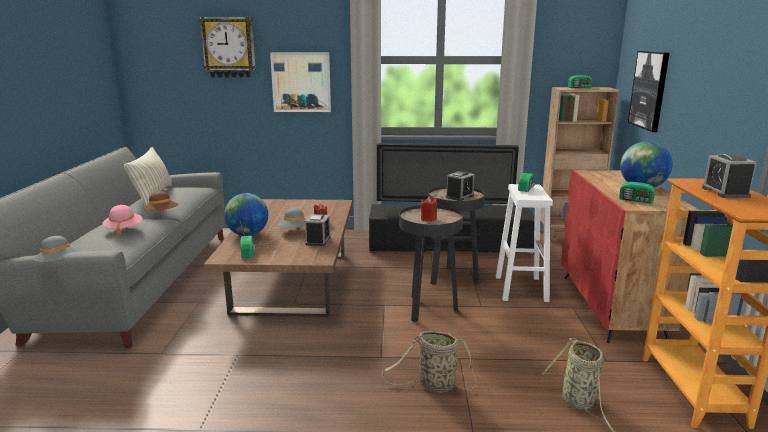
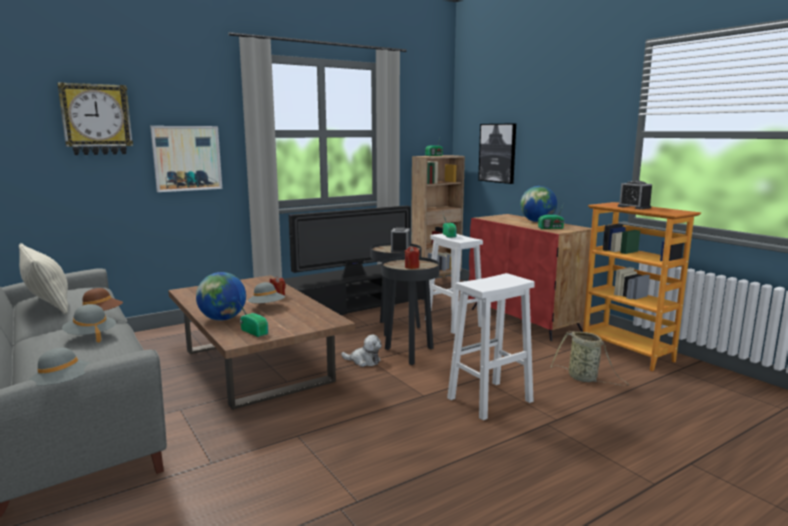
camera: 35 degrees left, 5 degrees down
pink hat [102,205,142,236] -> grey hat [62,304,116,342]
alarm clock [305,214,331,246] -> none
basket [382,331,476,393] -> white stool [447,273,535,420]
none -> plush toy [341,335,382,367]

